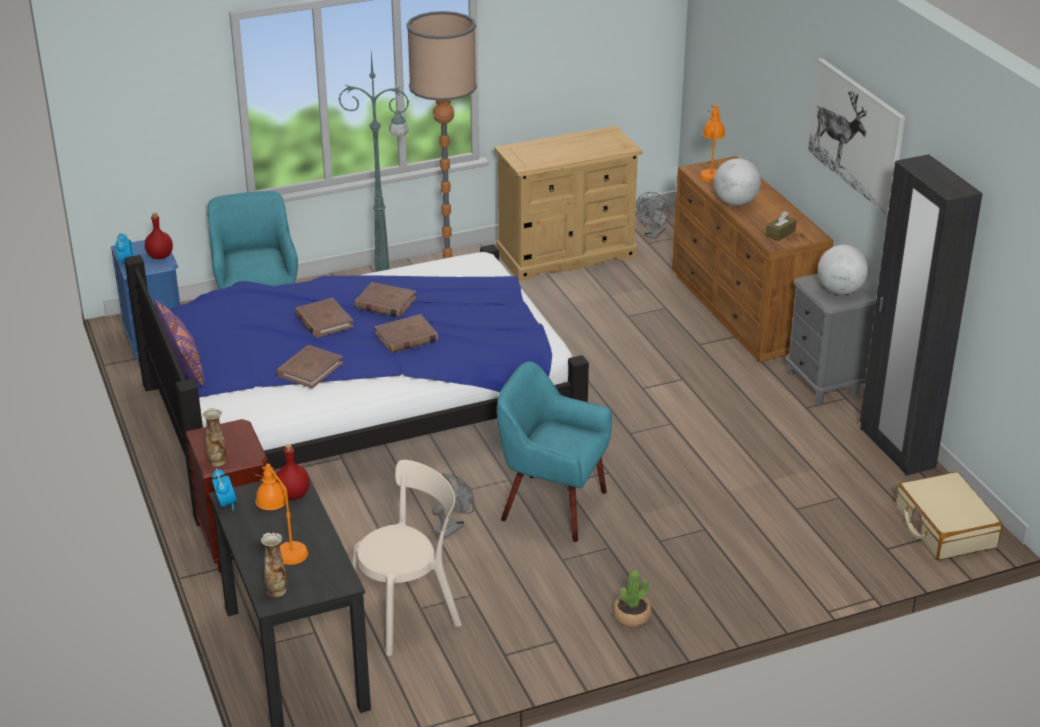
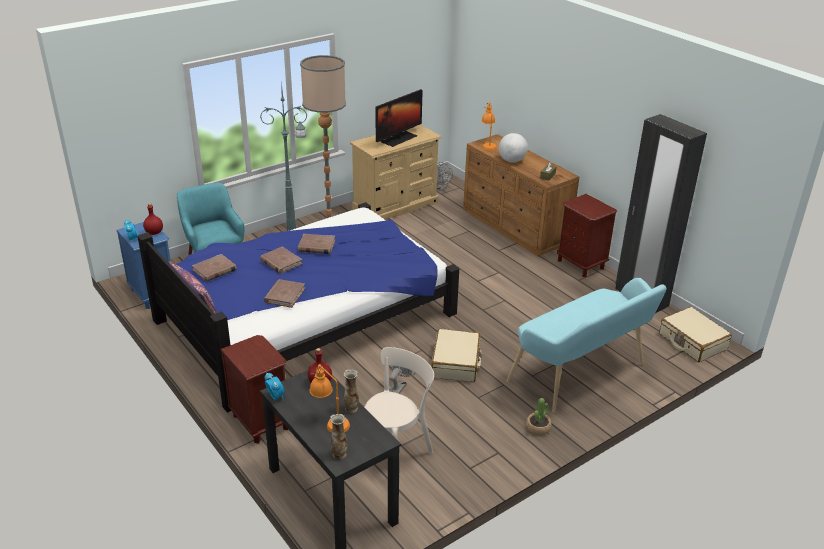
camera: 15 degrees left, 0 degrees up
vase [202,408,226,466] -> vase moved to [344,369,359,413]
brown book [375,314,438,353] -> brown book moved to [192,254,237,281]
turquoise armchair [497,361,612,542] -> beige suitcase [432,329,482,382]
grey nightstand [785,274,876,404] -> brown nightstand [557,194,617,277]
picture [808,58,905,215] -> none
globe [818,245,869,295] -> none
none -> monitor [375,89,423,147]
none -> turquoise bench [506,278,666,413]

